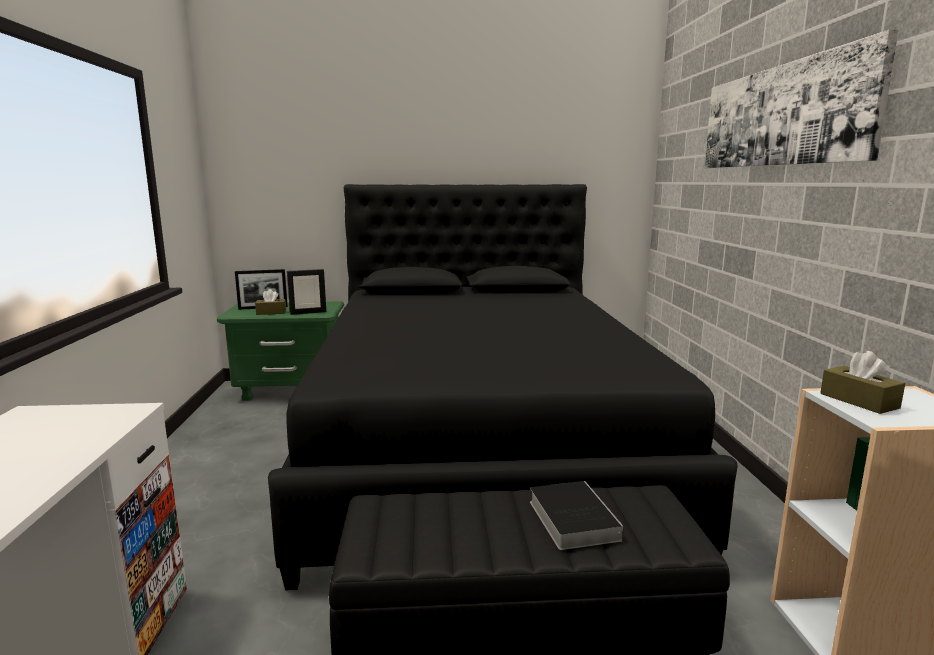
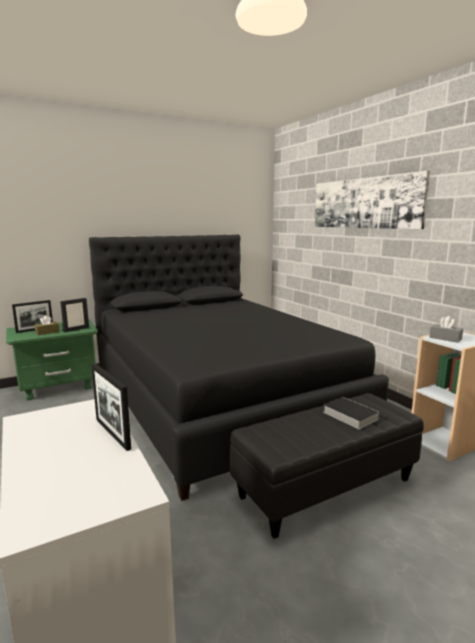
camera: 25 degrees left, 0 degrees up
brown tissue box [820,351,905,414] -> grey tissue box [429,316,463,343]
none -> picture frame [91,364,131,451]

